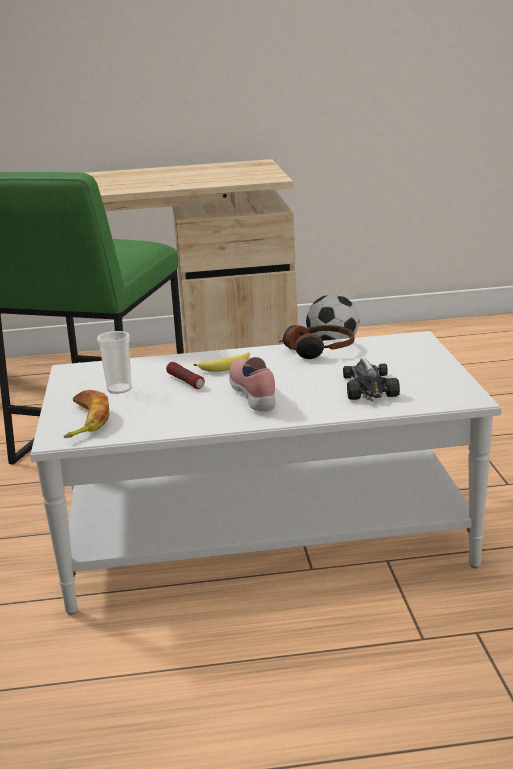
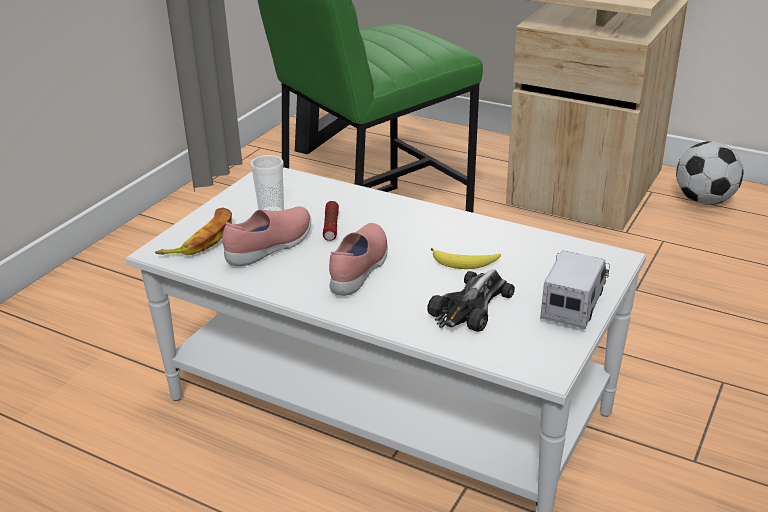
camera: 35 degrees right, 10 degrees up
banana [194,352,250,372] -> banana moved to [431,248,501,269]
headphones [279,325,354,359] -> none
none -> pink shoe [222,206,311,266]
none -> toy truck [540,250,610,329]

